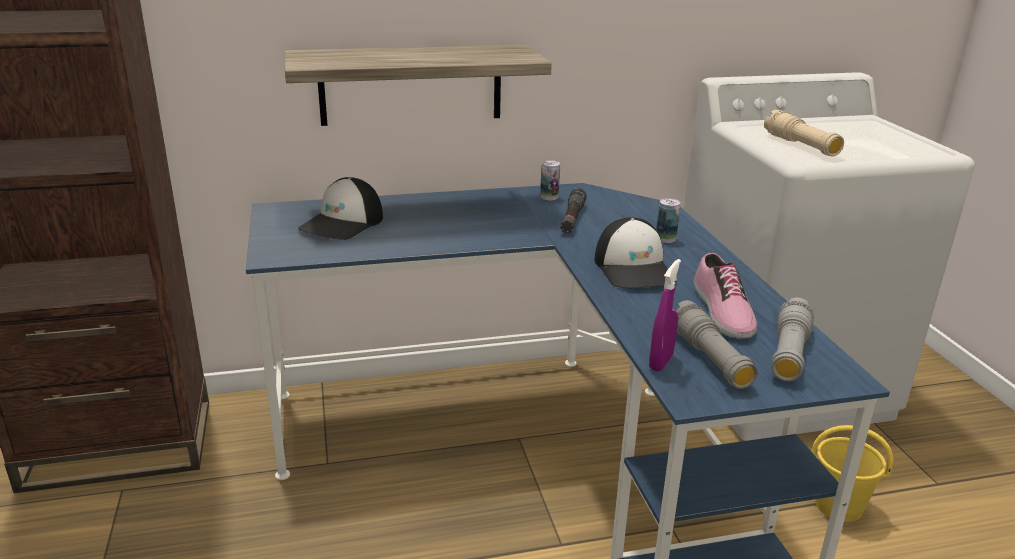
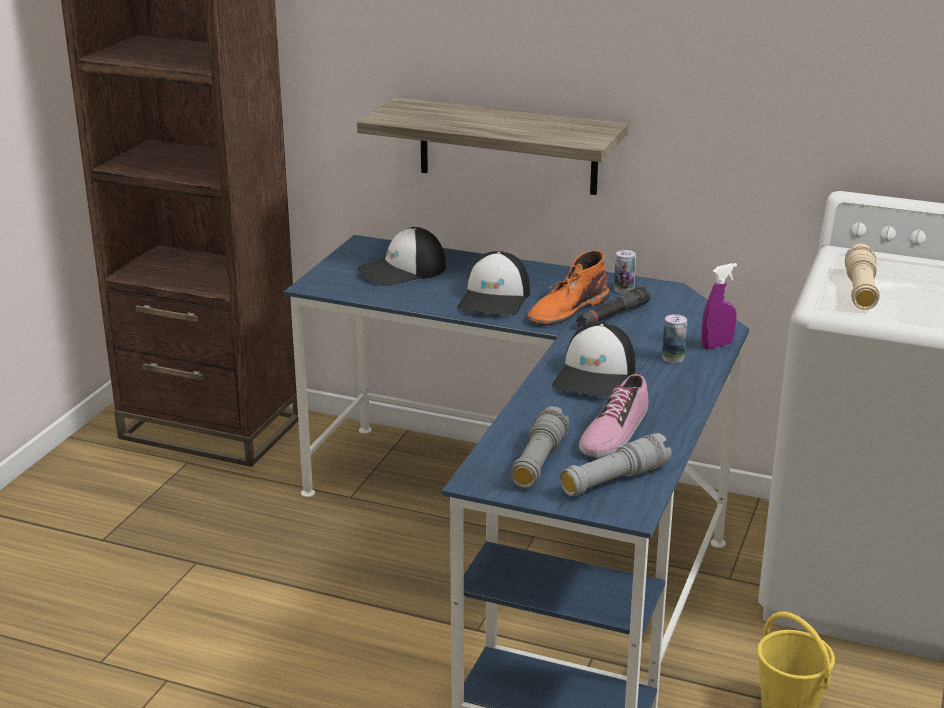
camera: 35 degrees right, 0 degrees up
purple spray bottle [649,259,681,371] -> purple spray bottle moved to [701,263,737,349]
none -> cap [457,251,530,315]
none -> orange boot [527,250,609,326]

